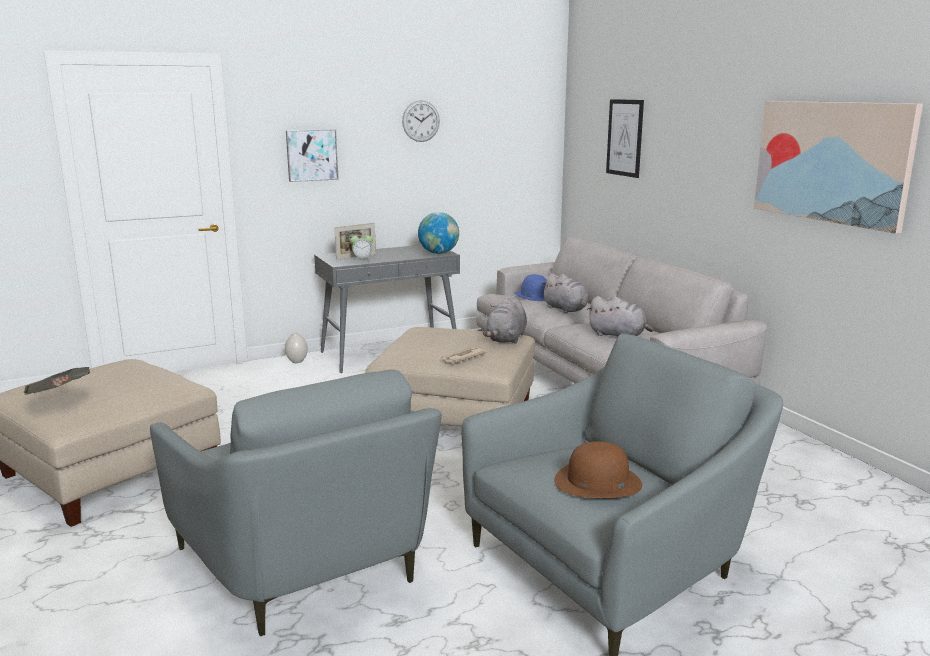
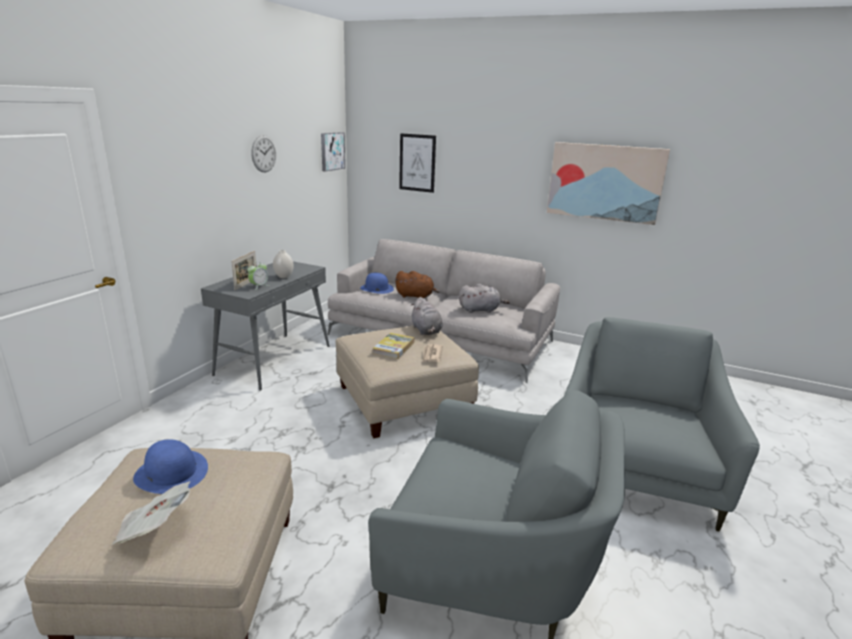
camera: 40 degrees left, 5 degrees up
white vase [285,332,308,363] -> white vase moved to [273,250,294,278]
picture [286,129,339,182] -> picture moved to [321,132,345,172]
globe [418,212,459,254] -> none
grey plush toy [541,273,589,313] -> brown plush toy [394,271,440,298]
brown hat [554,441,642,498] -> none
none -> blue hat [133,439,208,494]
none -> book [372,333,414,359]

